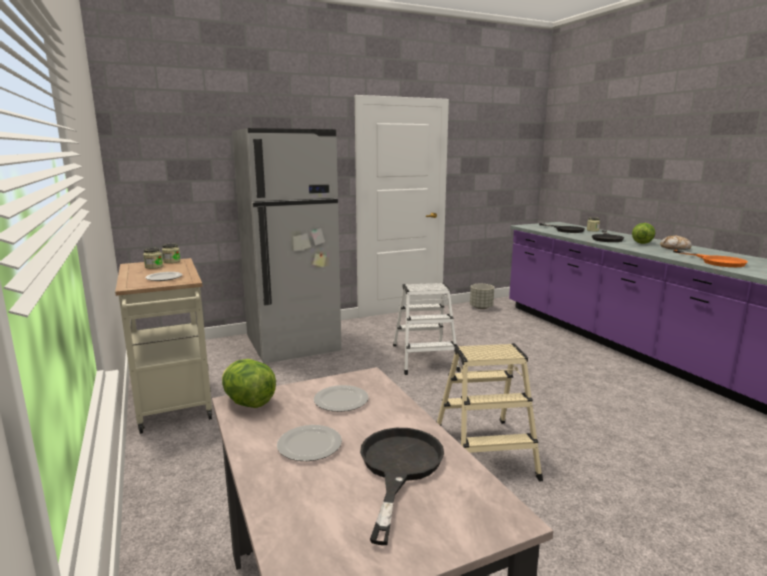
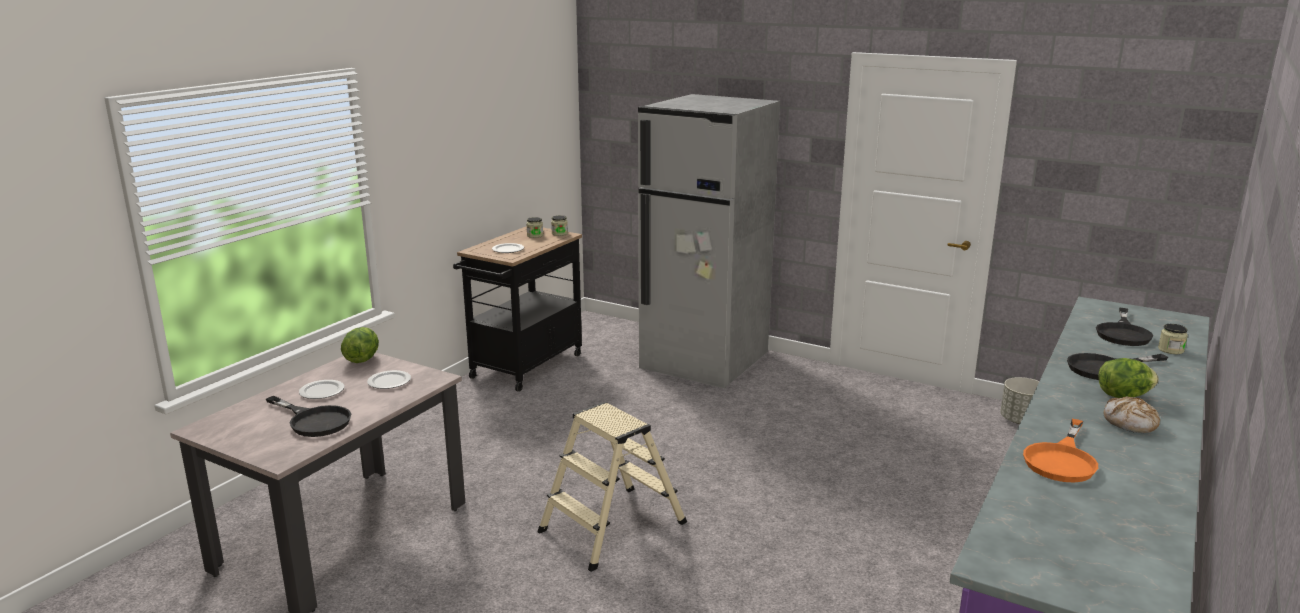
camera: 55 degrees right, 5 degrees up
beige cart [115,258,212,434] -> black cart [453,226,582,392]
black frying pan [360,428,444,545] -> black frying pan turned 60 degrees clockwise [266,396,351,437]
white step ladder [393,283,460,375] -> none

